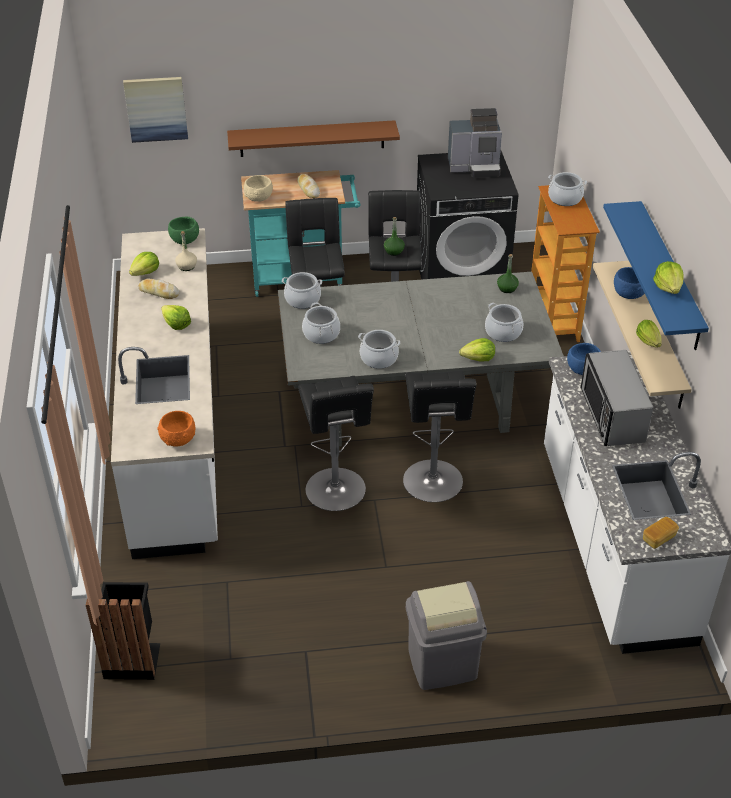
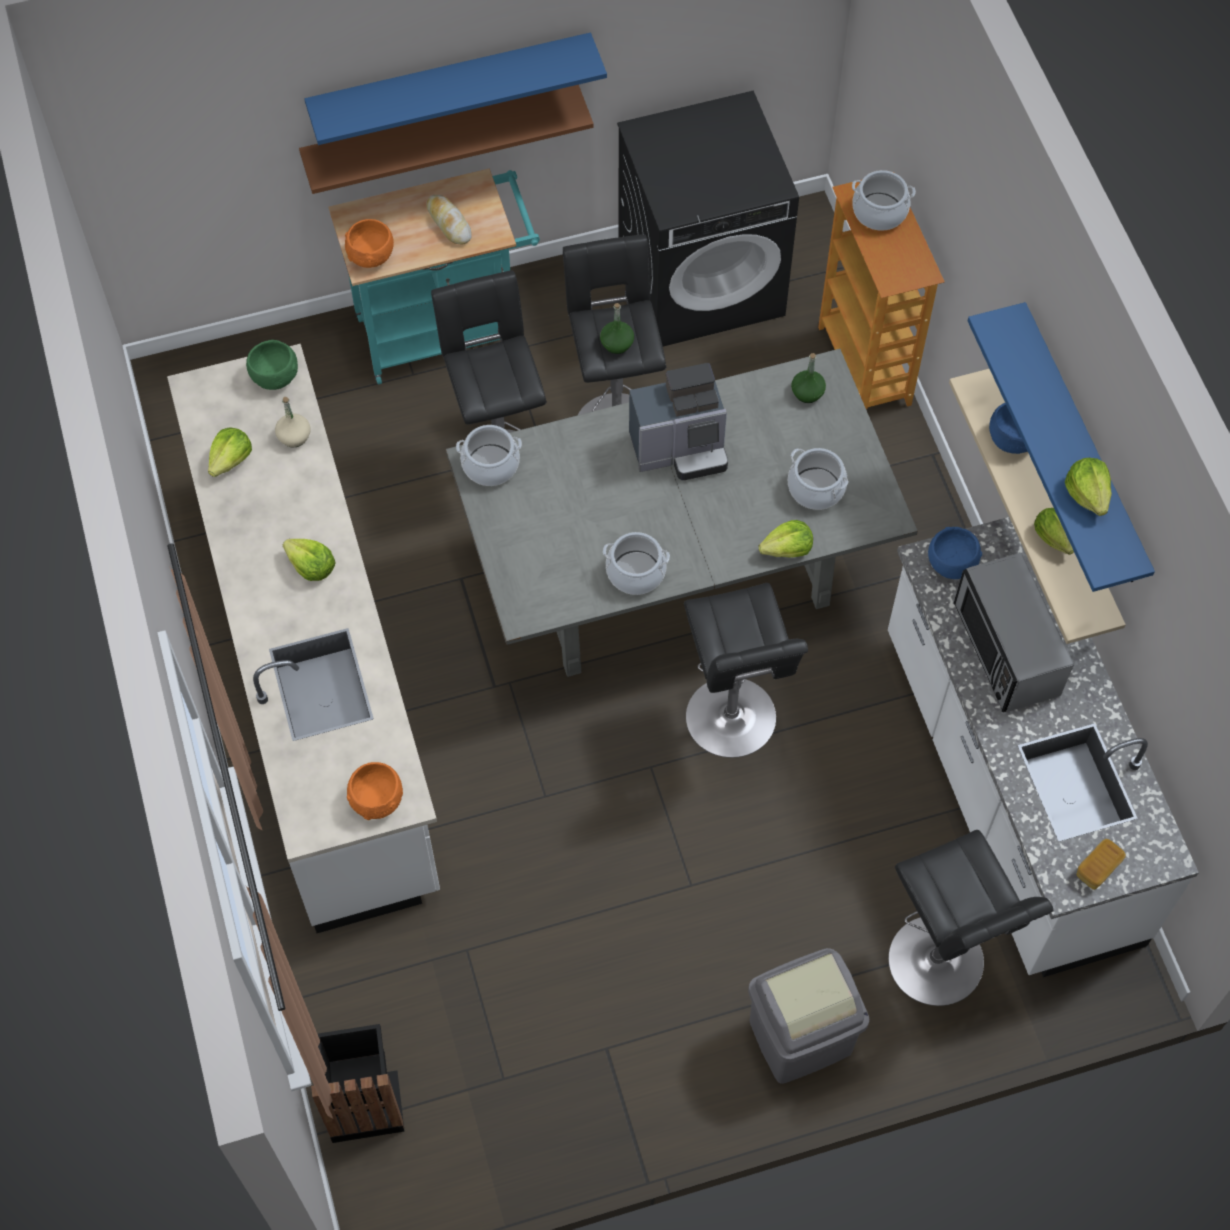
camera: 10 degrees left, 20 degrees up
picture [123,77,188,143] -> none
bread [138,279,180,299] -> none
beige bowl [244,175,273,202] -> orange bowl [345,219,394,268]
black stool [298,376,374,511] -> black stool moved to [888,830,1054,1006]
cooking pot [302,303,340,344] -> none
coffee machine [448,108,502,177] -> coffee machine moved to [629,363,728,480]
none -> blue shelf [304,32,607,145]

